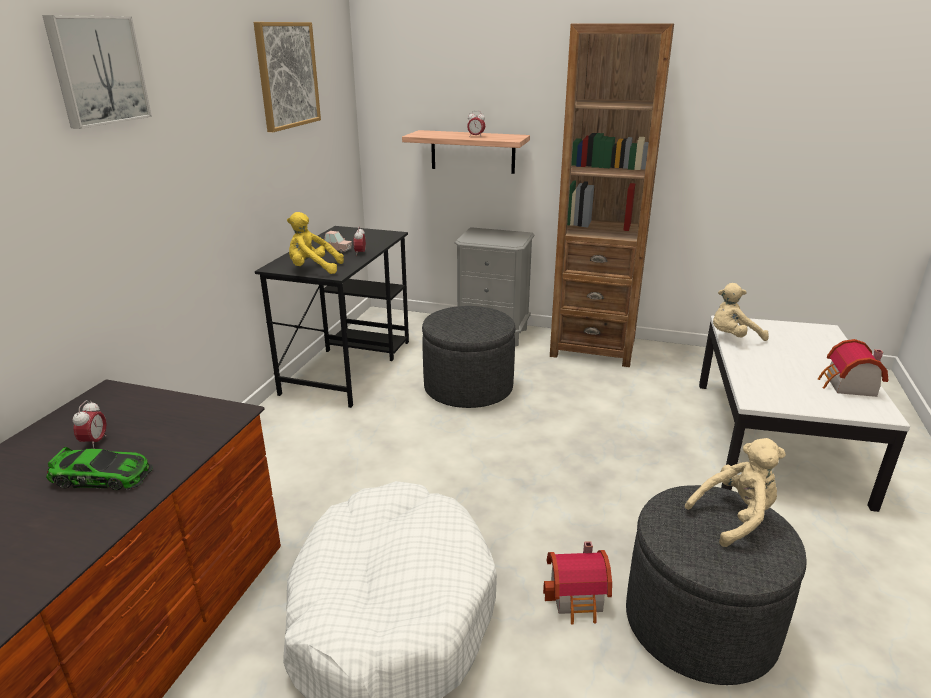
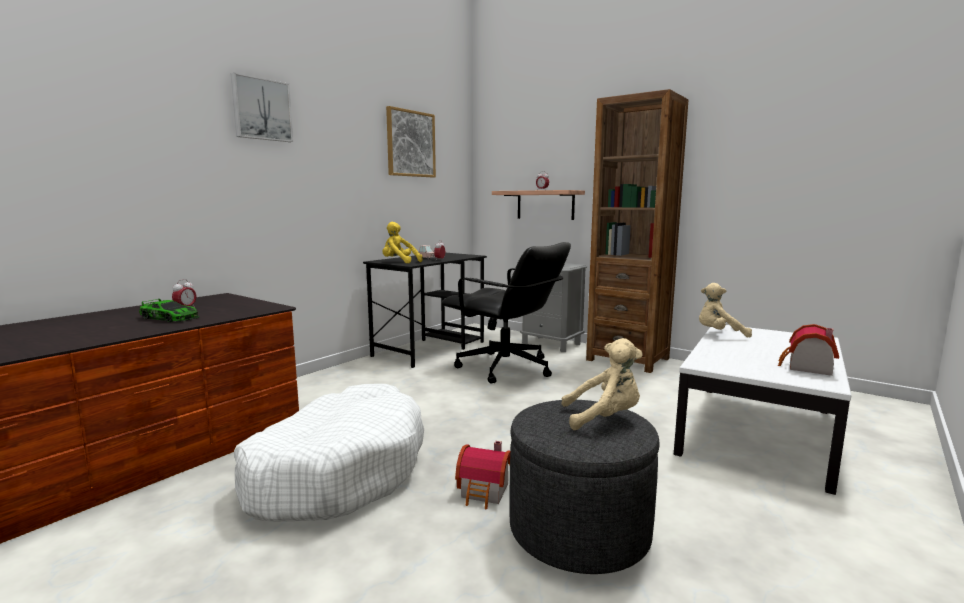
camera: 20 degrees right, 15 degrees down
grey ottoman [422,306,515,408] -> black office chair [442,242,571,383]

